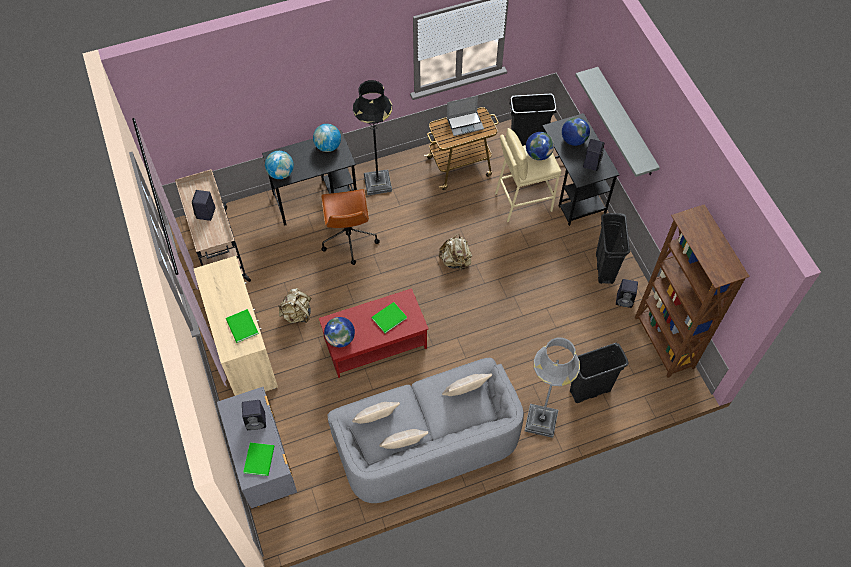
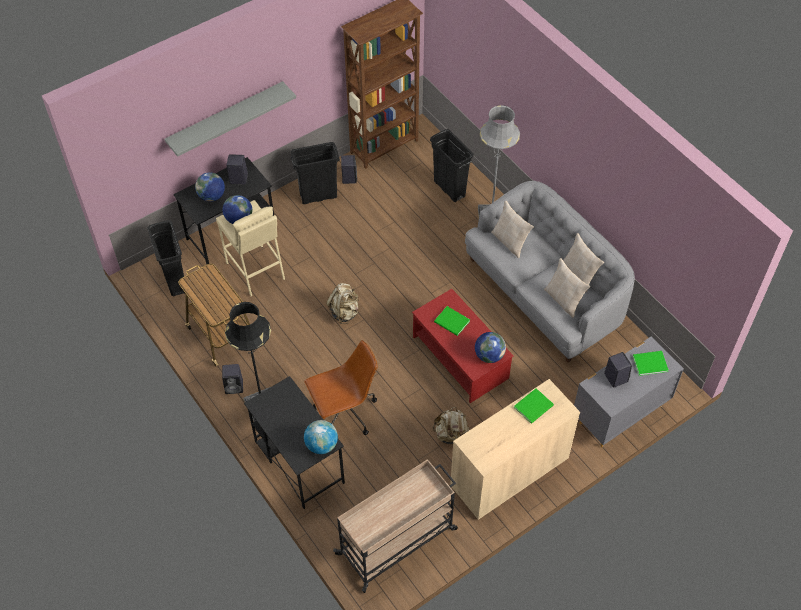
camera: 105 degrees left, 5 degrees down
black speaker [192,190,216,221] -> black speaker moved to [222,364,243,394]
globe [313,124,341,152] -> none
laptop [447,95,484,136] -> none

